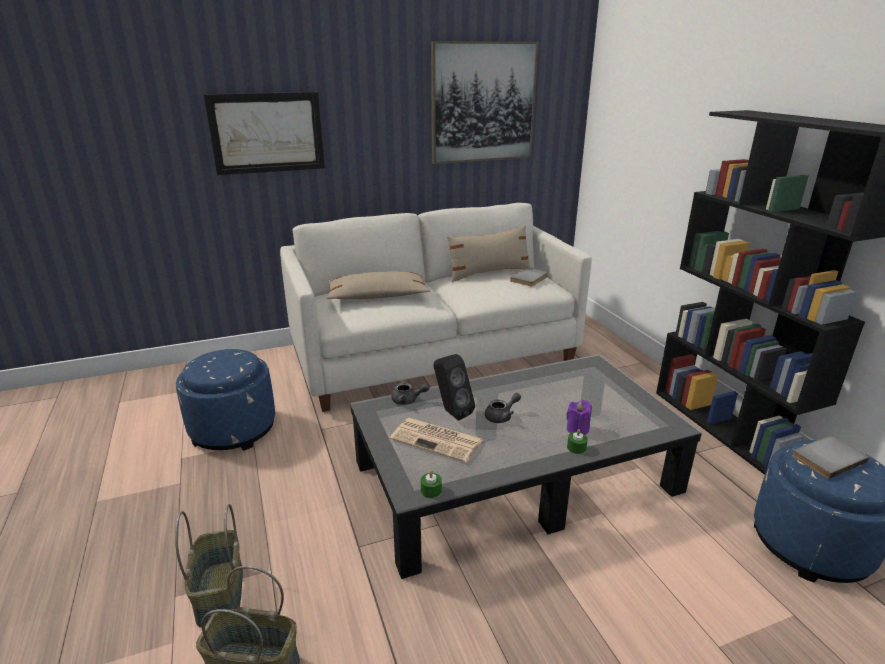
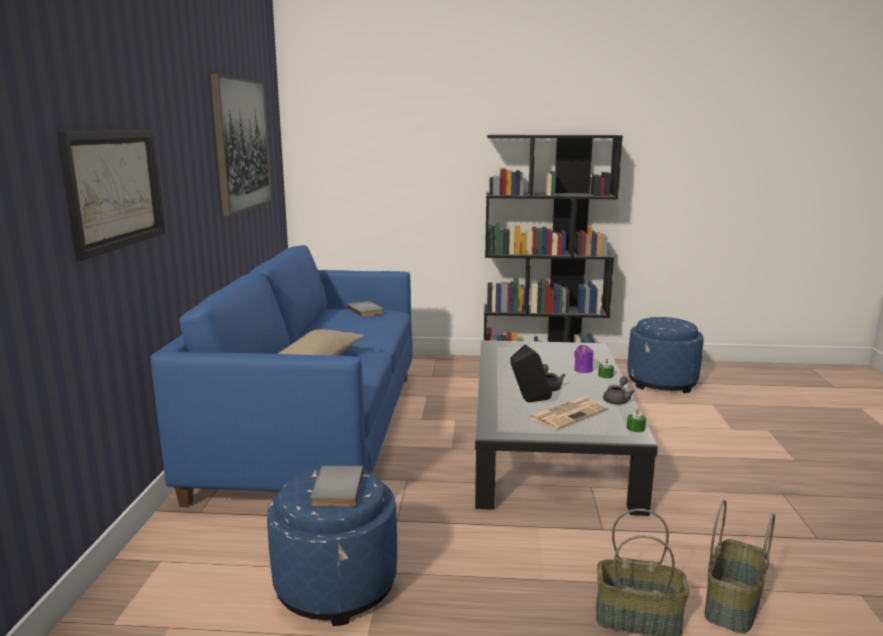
camera: 65 degrees left, 10 degrees down
white sofa [280,203,592,412] -> blue sofa [151,245,413,507]
grey teapot [391,383,430,405] -> grey teapot moved to [603,376,635,404]
beige pillow [447,225,531,282] -> none
grey book [792,436,869,479] -> grey book moved to [310,466,364,506]

